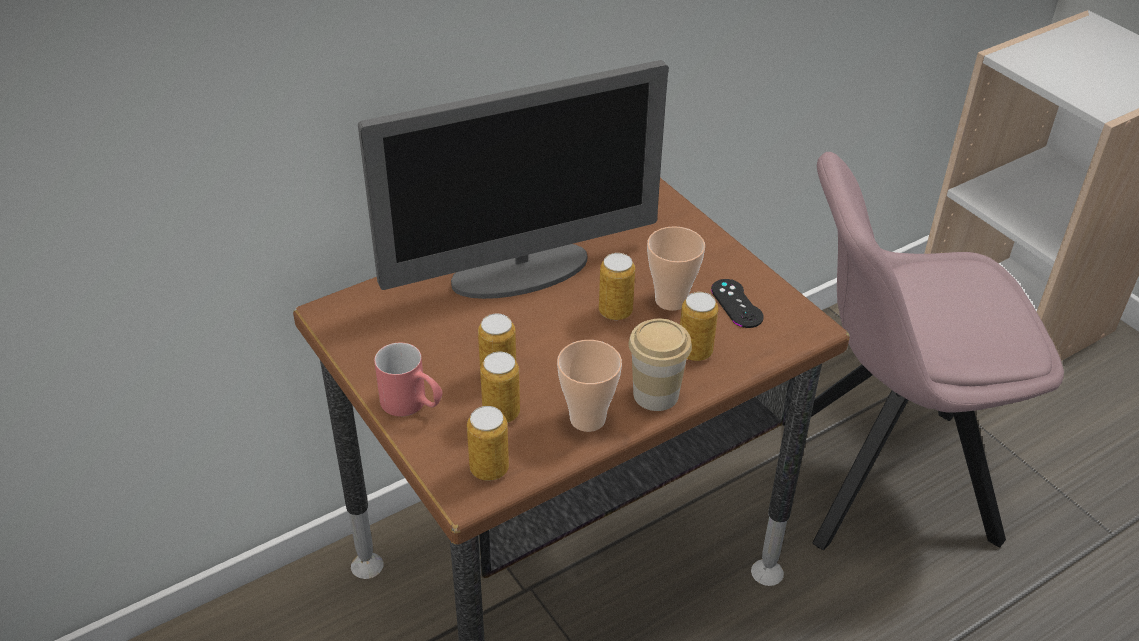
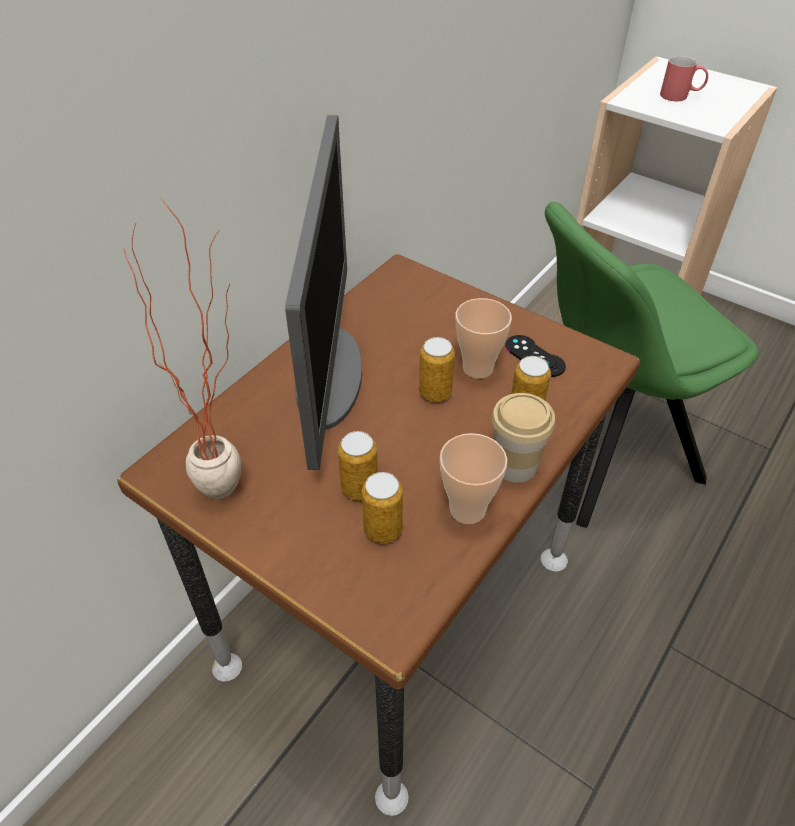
camera: 20 degrees left, 5 degrees up
monitor [358,60,669,299] -> monitor turned 45 degrees counterclockwise [285,115,362,470]
red mug [374,343,442,416] -> red mug moved to [660,56,708,101]
can [467,406,509,481] -> none
pink chair [783,152,1064,550] -> green chair [545,202,759,528]
none -> potted plant [123,198,241,499]

